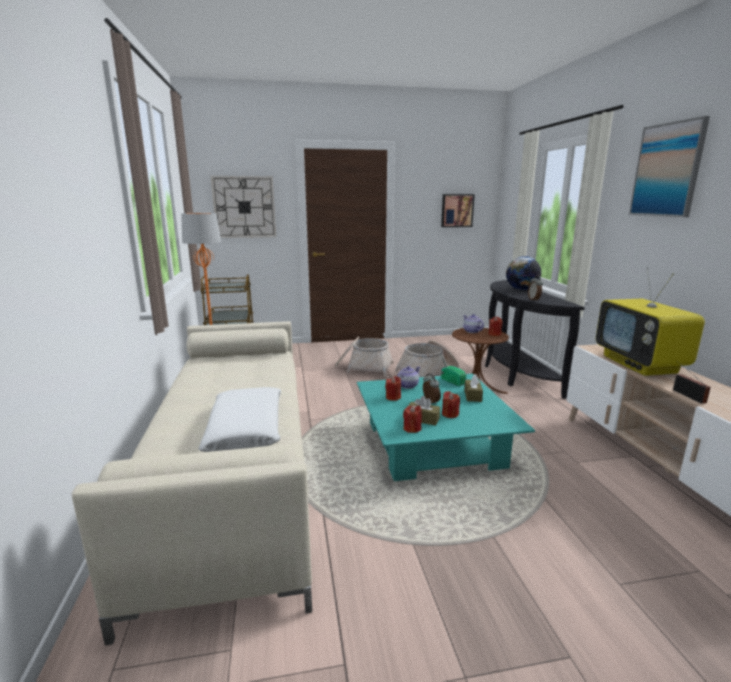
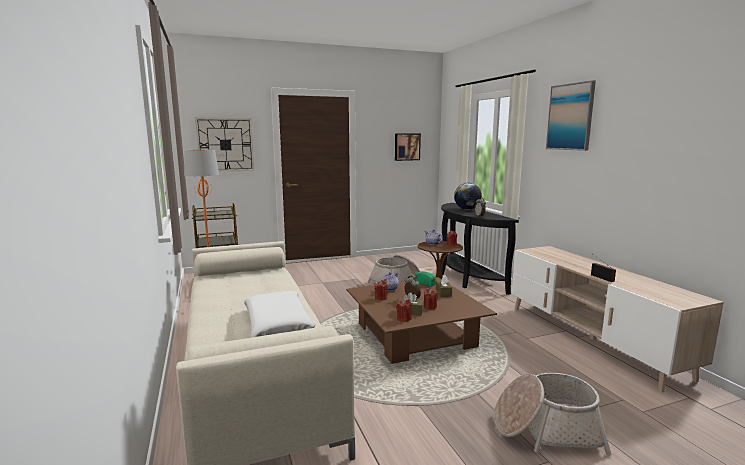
camera: 10 degrees left, 5 degrees down
basket [335,337,394,376] -> basket moved to [494,373,612,456]
turquoise coffee table [357,374,535,481] -> brown coffee table [346,277,497,364]
television [596,267,705,376] -> none

